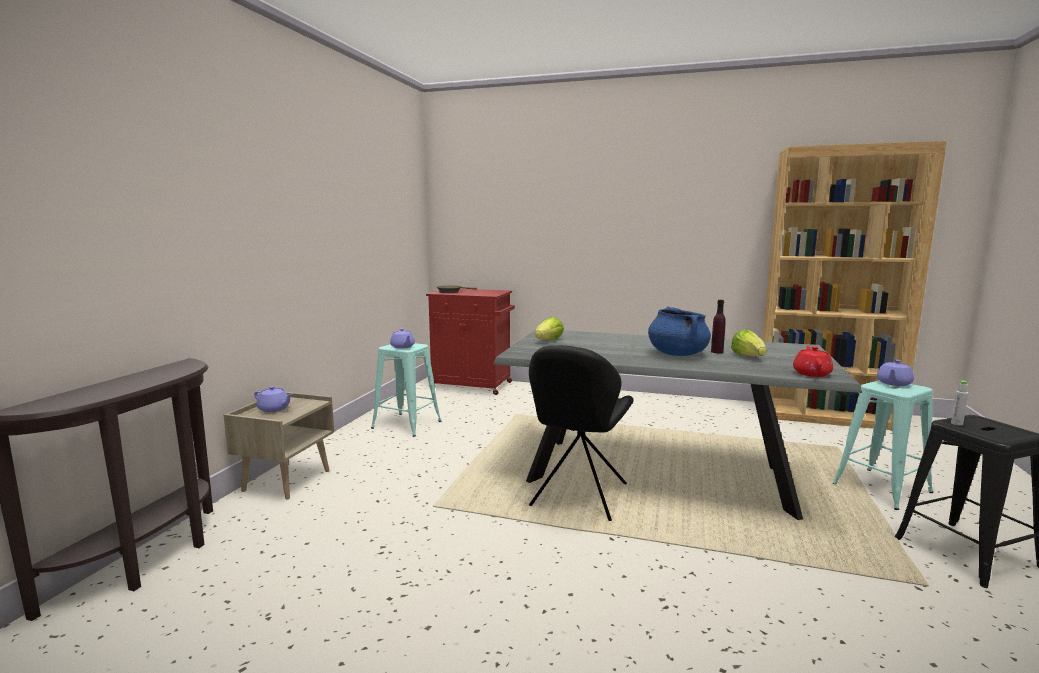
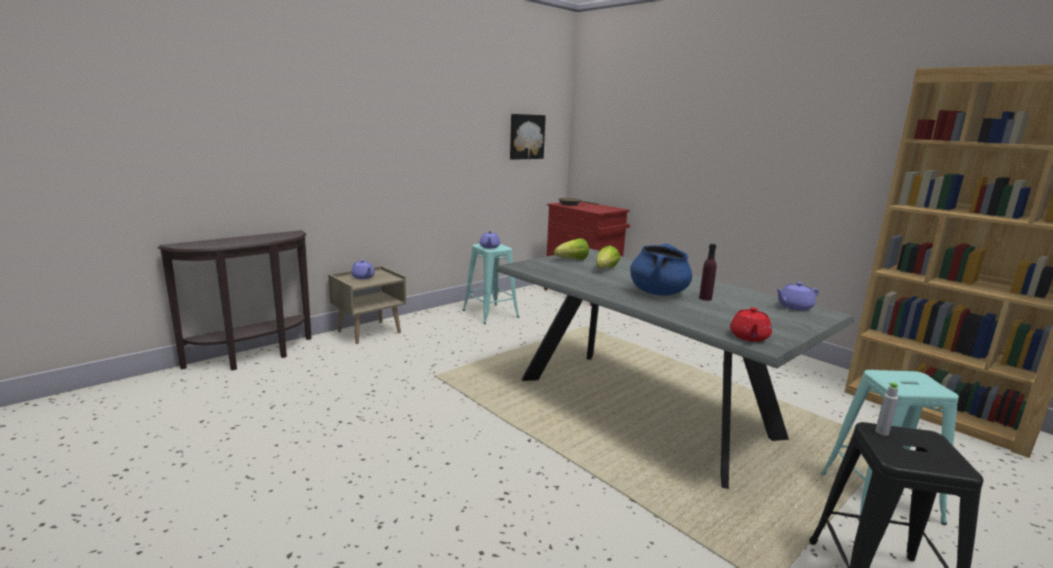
camera: 30 degrees right, 5 degrees up
black chair [529,345,633,521] -> none
lettuce [731,329,767,356] -> lettuce moved to [596,245,620,269]
red teapot [793,346,833,377] -> red teapot turned 150 degrees clockwise [730,307,772,342]
purple teapot [877,360,914,386] -> purple teapot moved to [776,282,819,311]
none -> picture [510,114,546,160]

